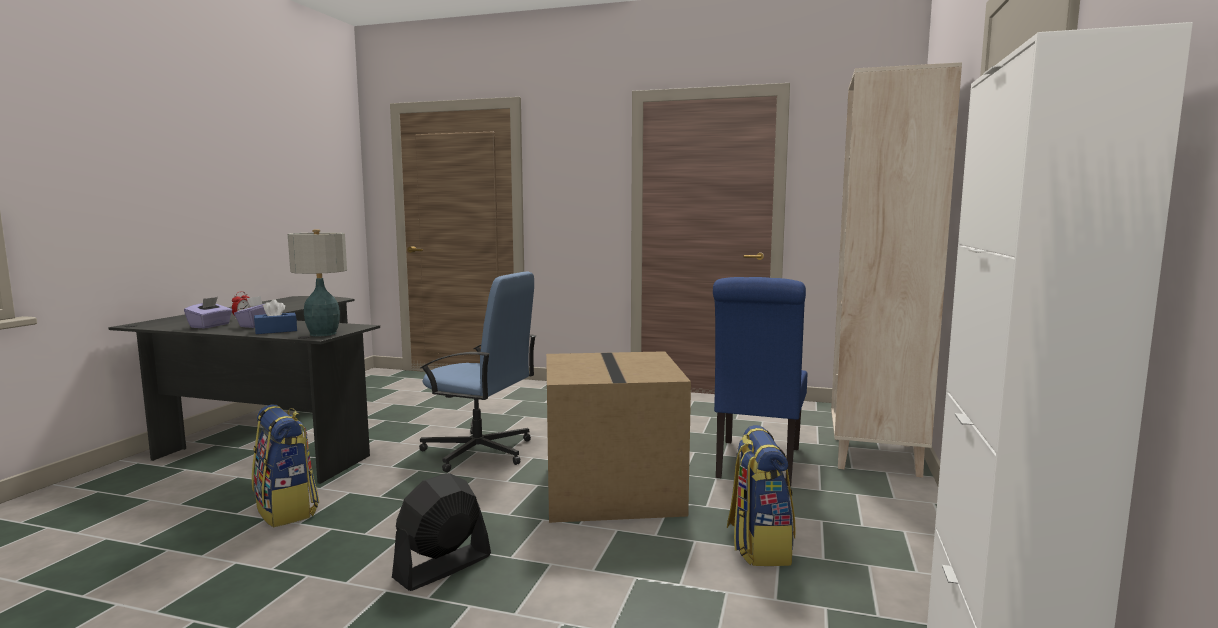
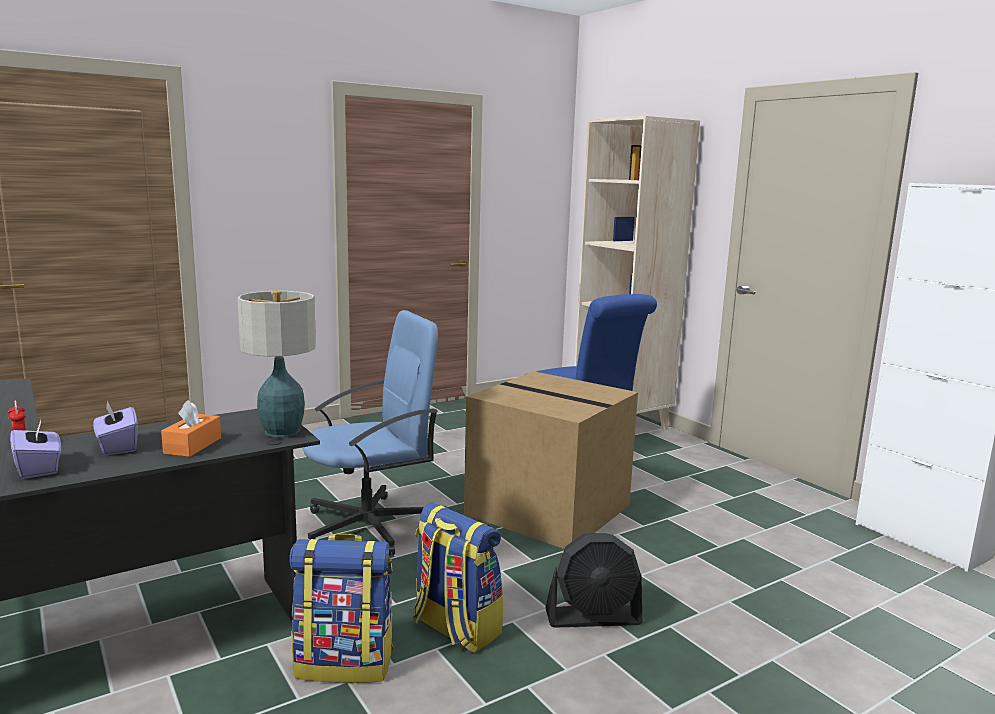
camera: 50 degrees left, 5 degrees up
blue tissue box [254,299,297,334] -> orange tissue box [161,400,221,457]
black fan [392,473,491,591] -> black fan turned 90 degrees counterclockwise [545,533,643,628]
backpack [727,425,796,566] -> backpack moved to [413,502,503,653]

